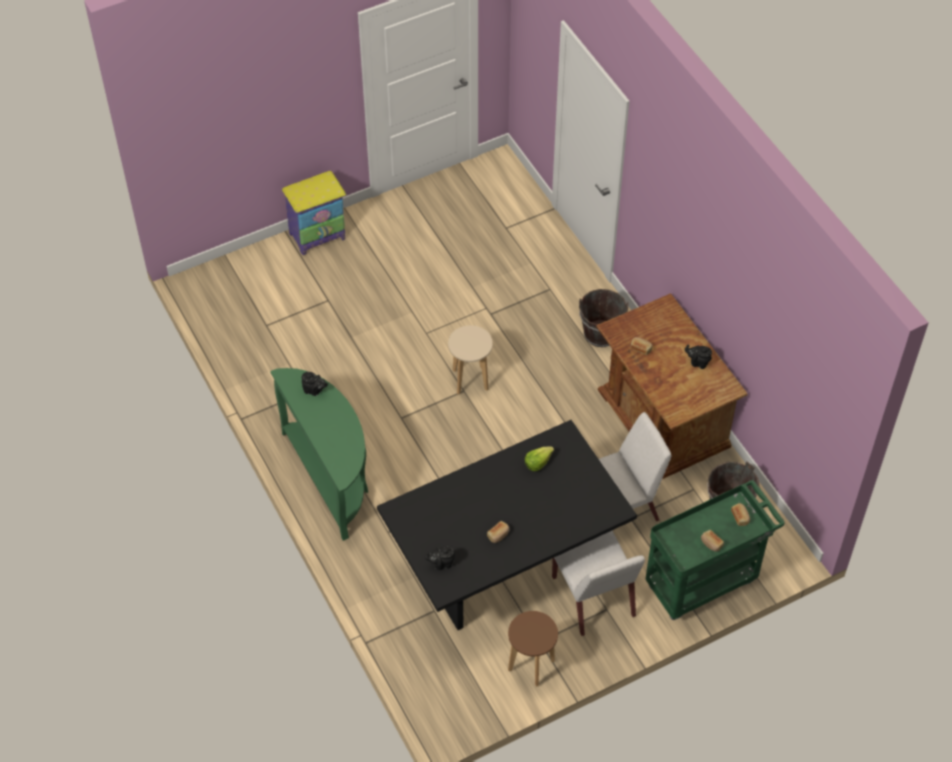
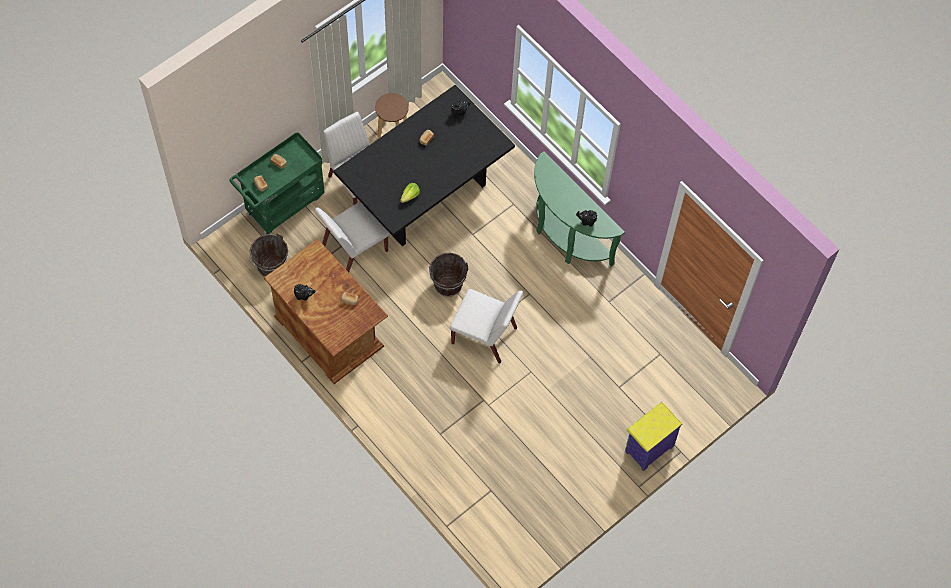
camera: 165 degrees right, 10 degrees up
beige stool [448,325,493,394] -> white chair [450,289,523,364]
brown bucket [579,289,628,347] -> brown bucket moved to [429,253,468,297]

